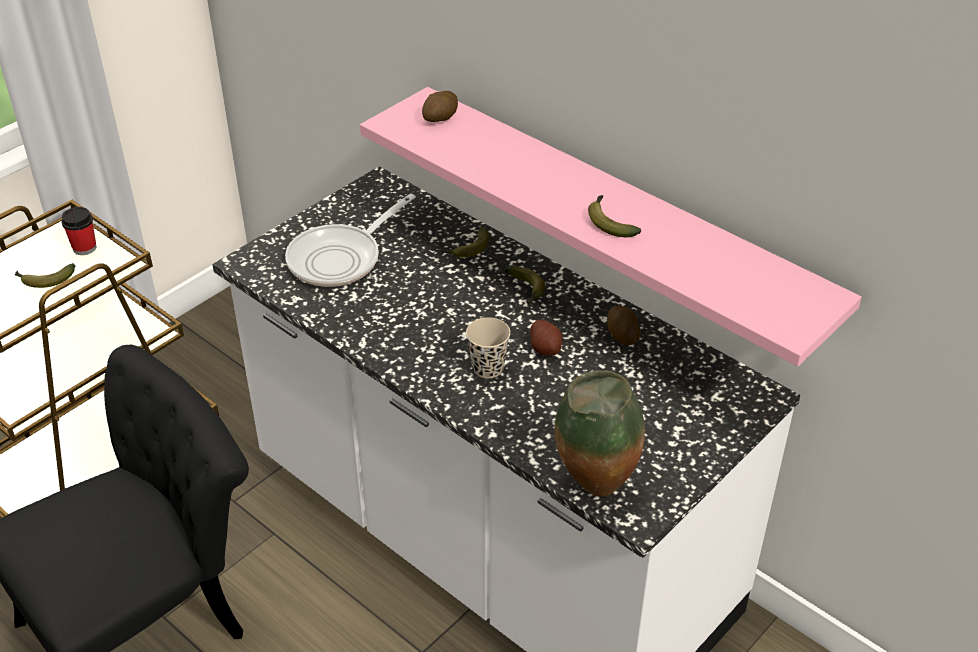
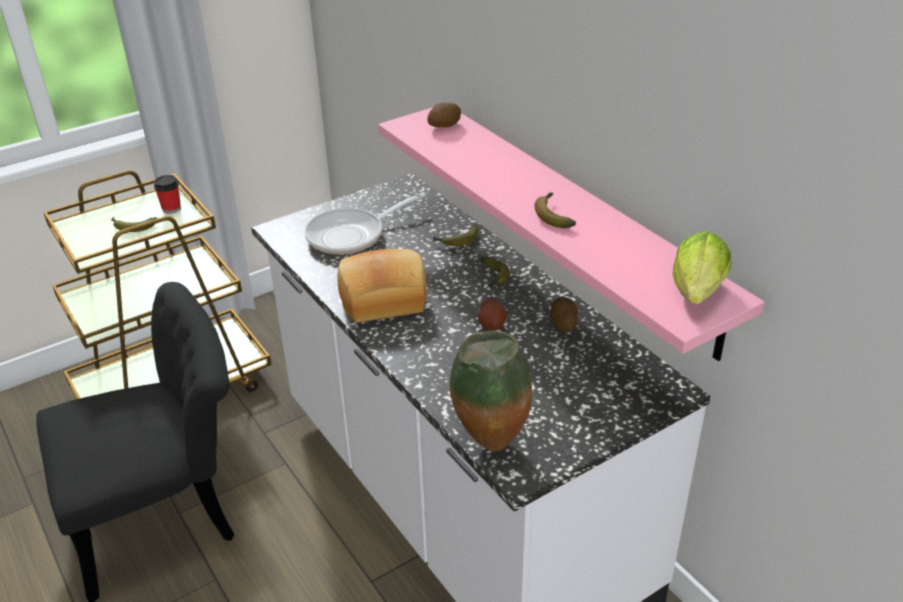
camera: 15 degrees right, 5 degrees down
beige cup [466,318,510,378] -> none
none -> bread [337,249,427,323]
none -> lettuce [672,231,731,304]

